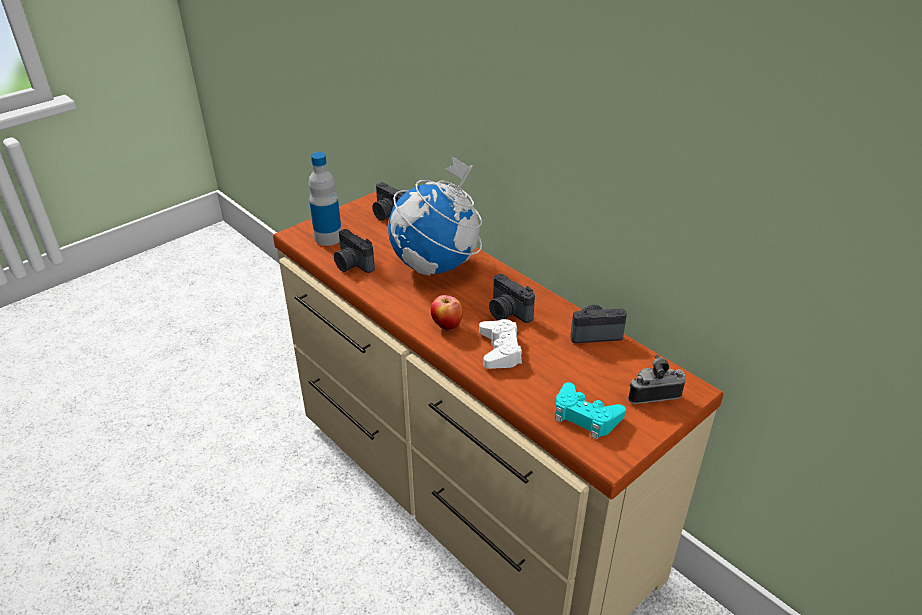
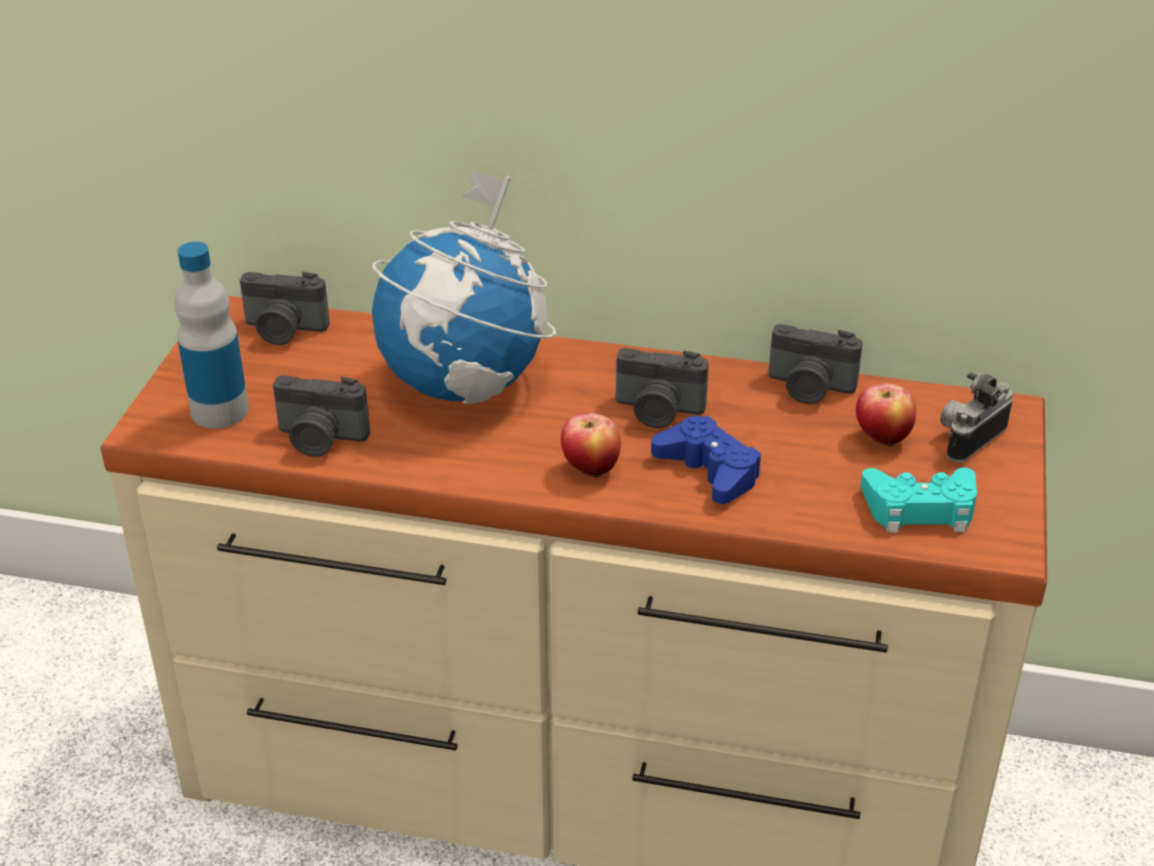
camera: 35 degrees left, 0 degrees up
white game controller [479,319,522,369] -> blue game controller [651,416,761,504]
camera [570,305,627,343] -> camera turned 120 degrees counterclockwise [768,324,863,404]
none -> apple [856,383,916,447]

